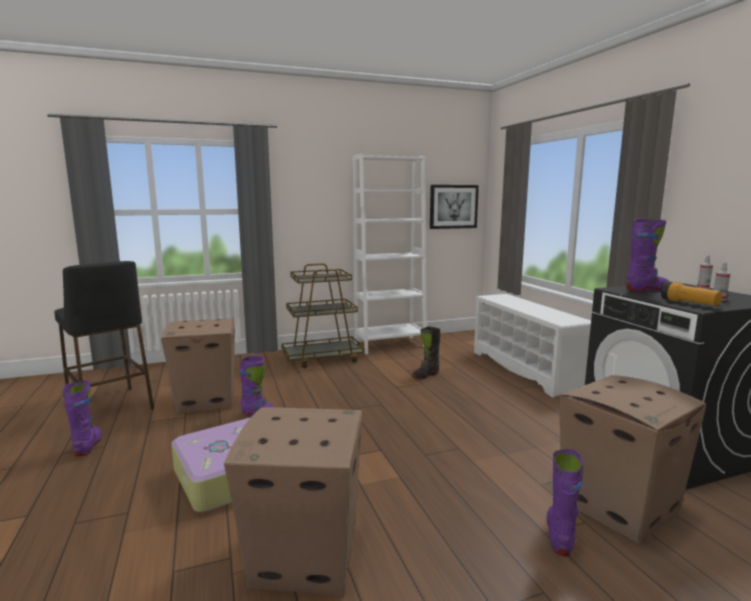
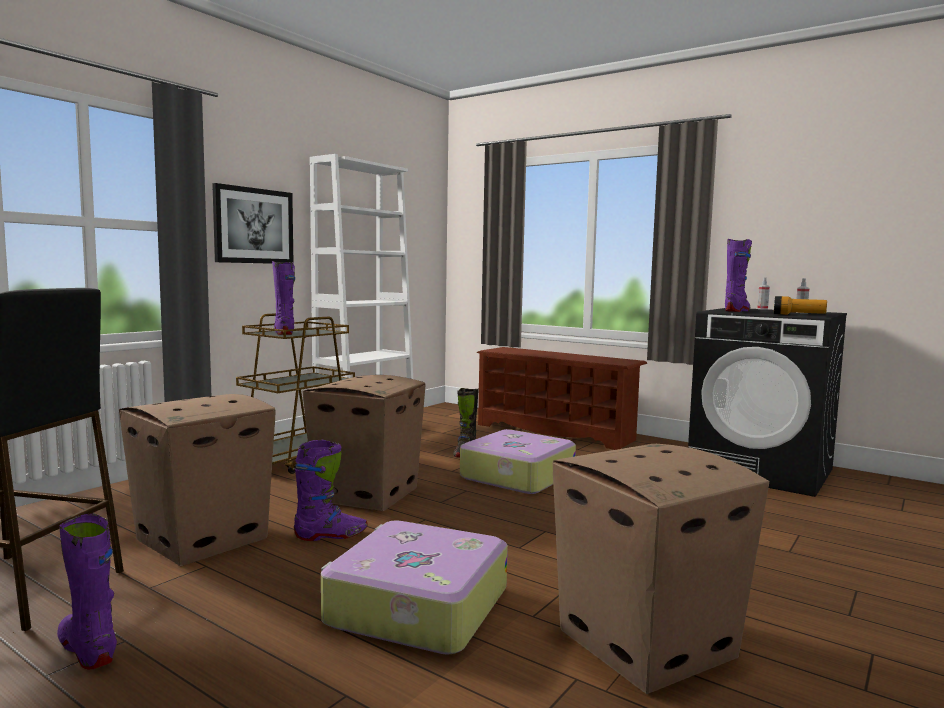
camera: 35 degrees left, 5 degrees down
picture [430,185,479,229] -> picture moved to [212,183,294,264]
white shoe rack [474,294,591,398] -> brown shoe rack [477,347,647,450]
purple boot [547,449,584,557] -> purple boot moved to [272,261,295,335]
cardboard box [560,375,706,544] -> cardboard box moved to [303,375,426,512]
none -> suitcase [460,429,576,494]

